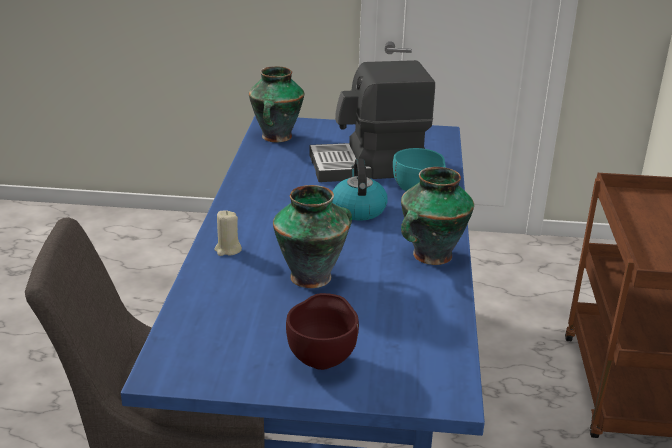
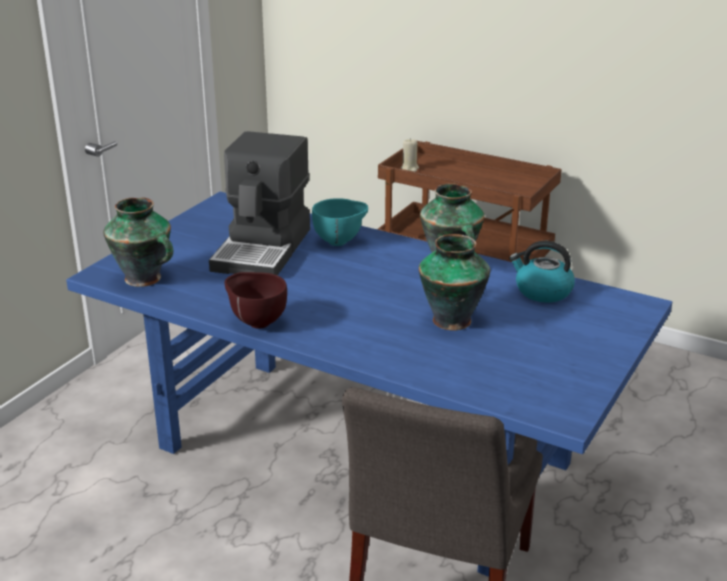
camera: 65 degrees left, 0 degrees up
beige candle [215,210,242,256] -> beige candle moved to [401,138,419,172]
brown bowl [286,293,359,370] -> brown bowl moved to [225,272,287,329]
kettle [332,159,388,221] -> kettle moved to [509,241,575,303]

